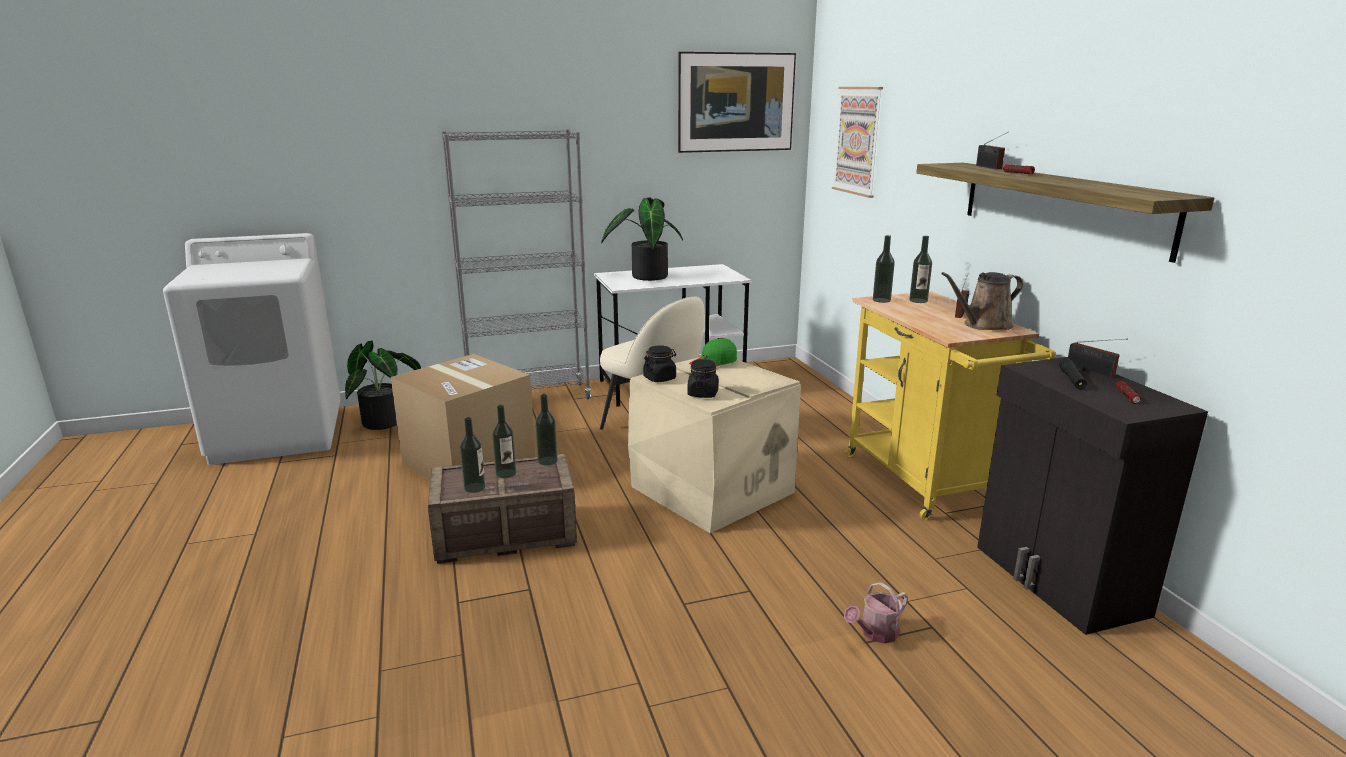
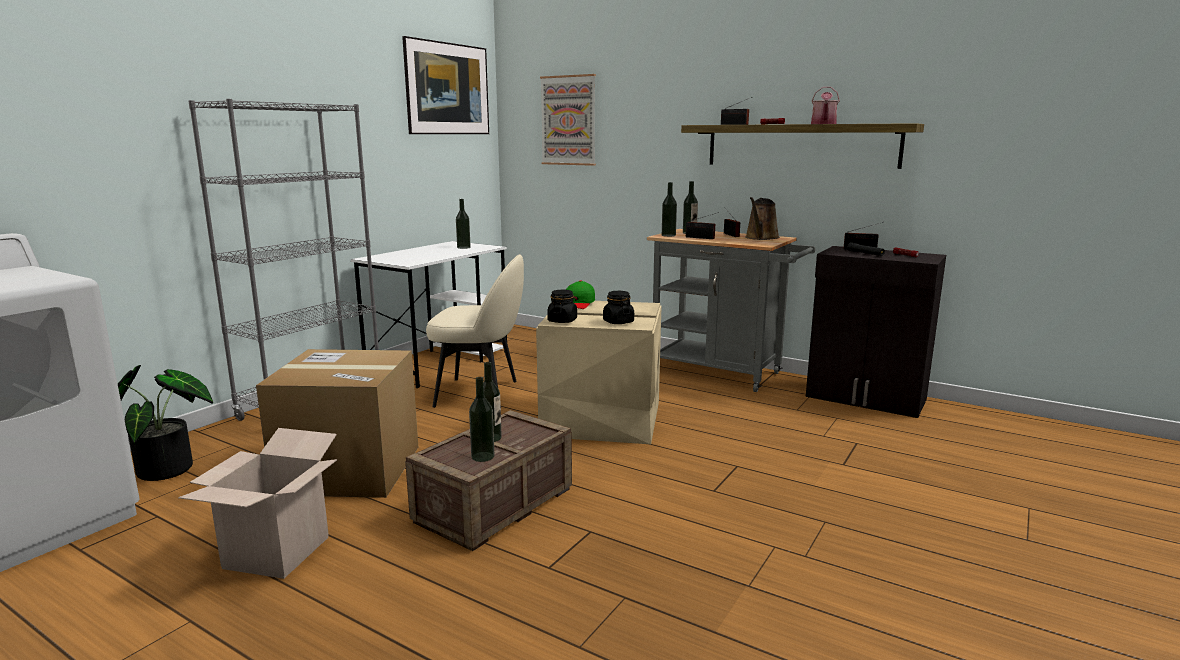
camera: 40 degrees left, 5 degrees down
bottle [535,394,558,465] -> bottle moved to [456,199,471,249]
potted plant [601,197,683,281] -> none
watering can [844,582,908,644] -> watering can moved to [811,87,840,124]
yellow cart [845,291,1056,520] -> grey cart [647,229,816,392]
none -> cardboard box [178,428,337,579]
none -> radio [686,212,719,239]

